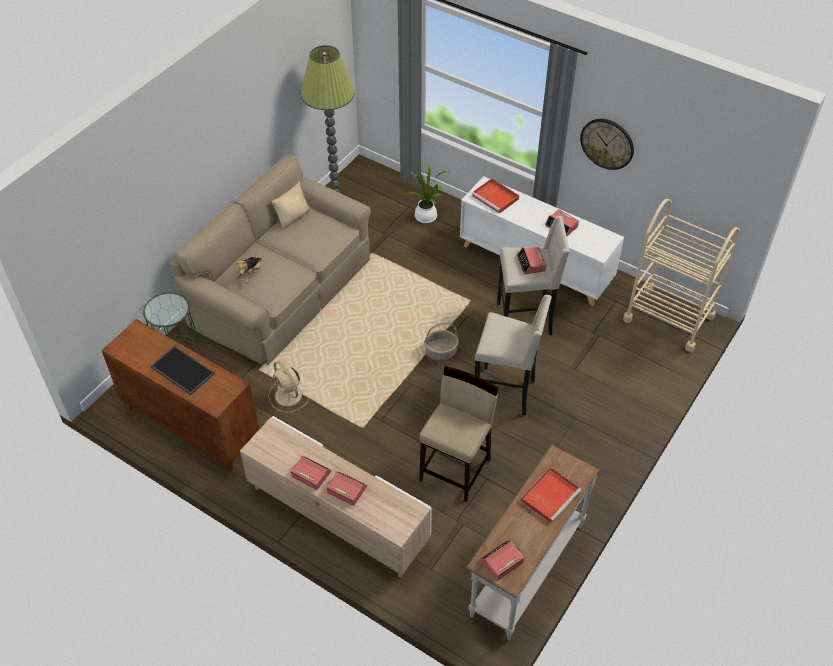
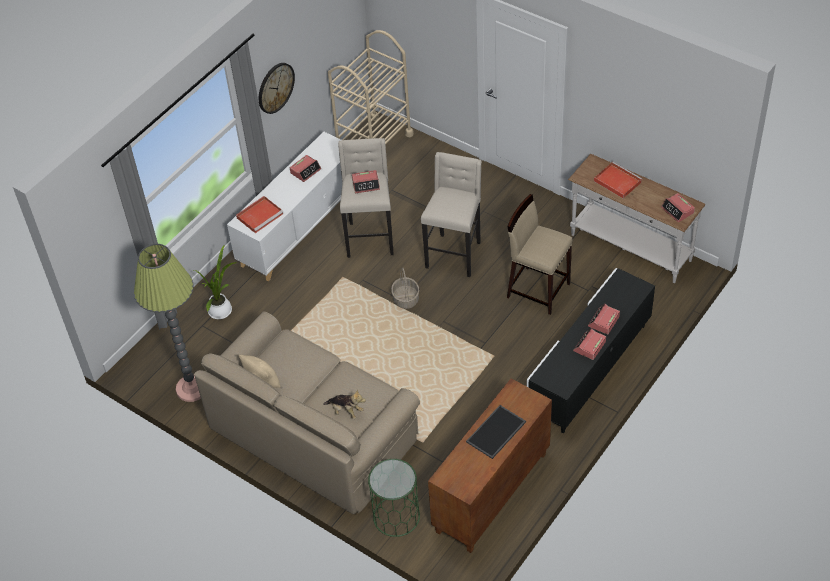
camera: 85 degrees left, 0 degrees up
beige tv stand [240,416,432,578] -> black tv stand [527,268,655,434]
beige fan [268,361,310,413] -> none

